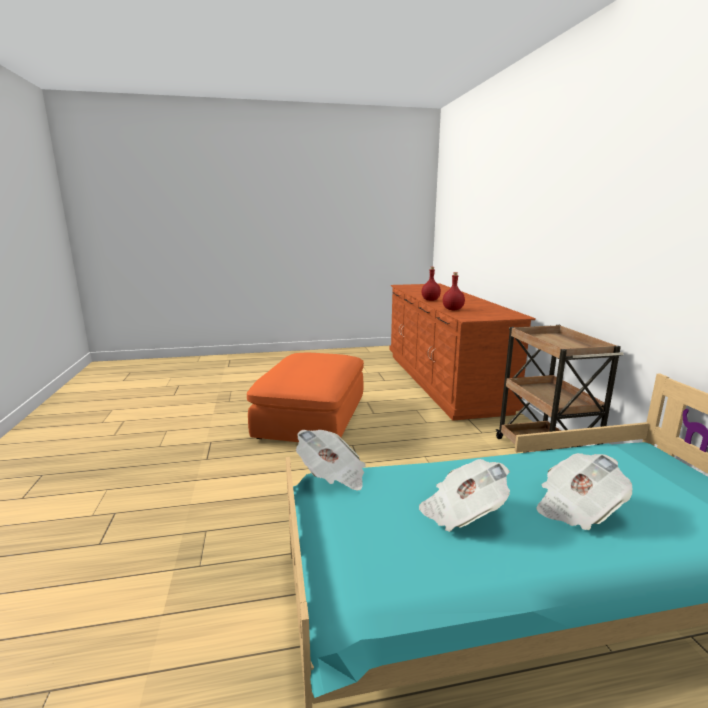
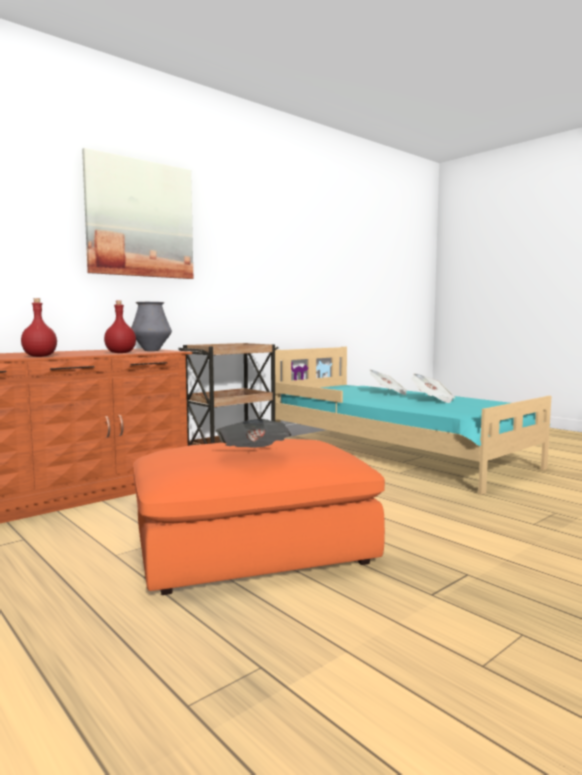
camera: 120 degrees left, 10 degrees down
newspaper [296,430,366,491] -> newspaper moved to [216,419,291,447]
none -> picture [82,148,193,279]
none -> vase [131,302,172,351]

